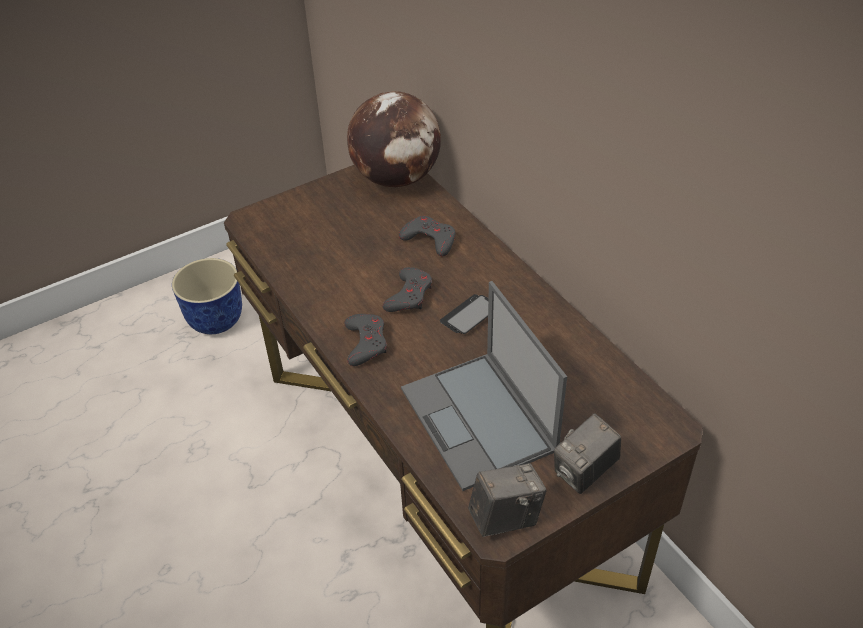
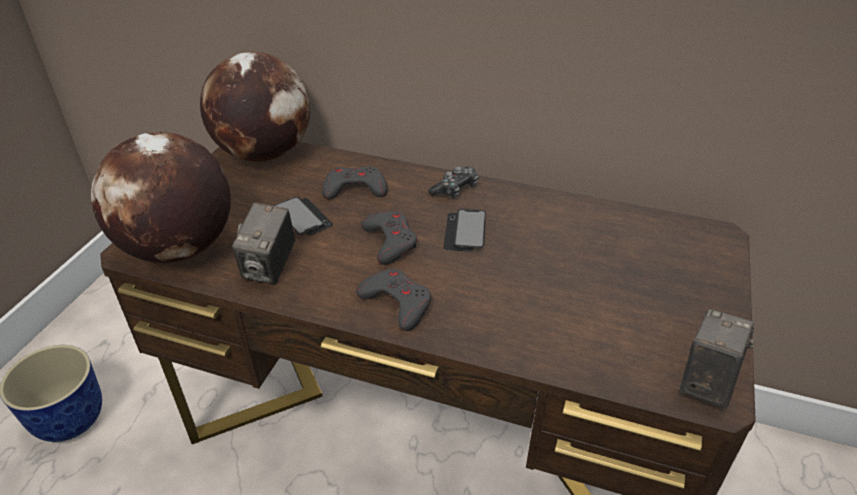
camera: 40 degrees left, 5 degrees down
laptop [401,281,567,491] -> none
camera [554,413,621,494] -> camera moved to [232,203,295,284]
none -> globe [91,132,231,263]
none -> phone [274,197,333,235]
none -> game controller [428,166,478,199]

